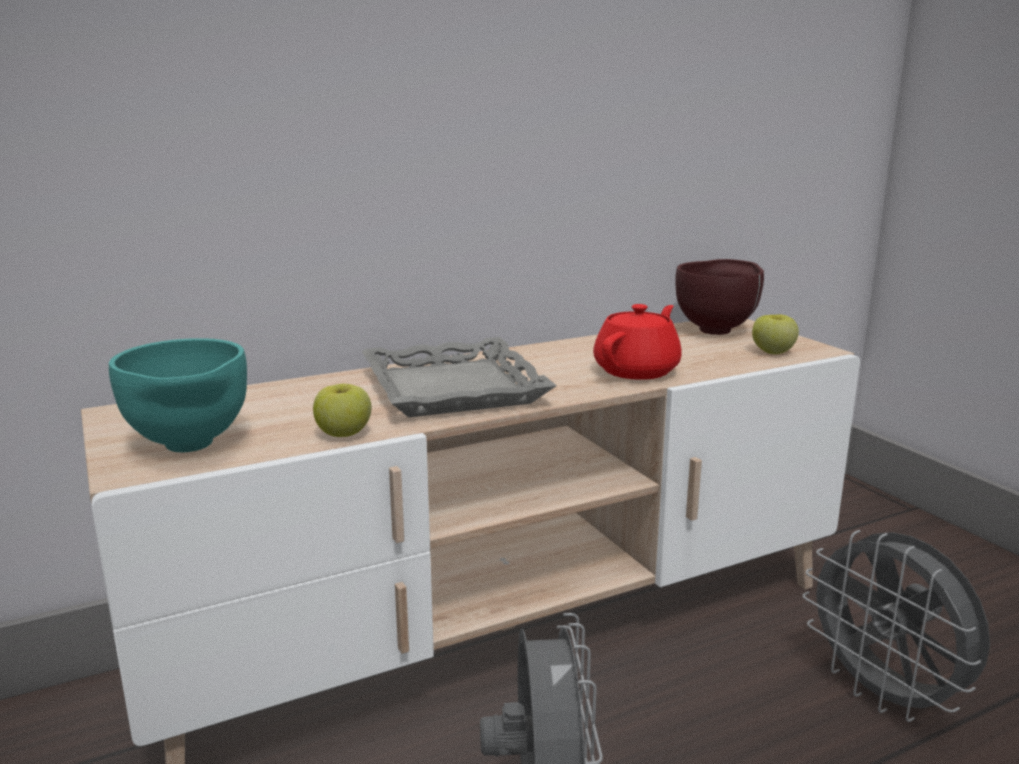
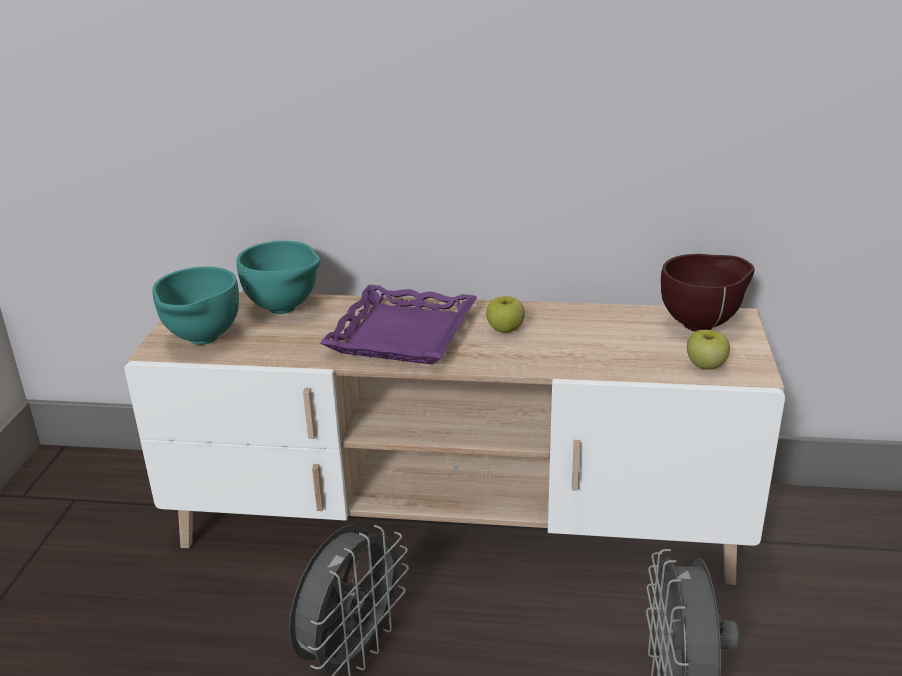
camera: 35 degrees right, 10 degrees up
apple [313,384,371,437] -> apple moved to [486,296,525,333]
grey tray [362,337,557,417] -> purple tray [320,285,477,364]
red teapot [593,304,682,380] -> none
none -> turquoise bowl [237,241,320,314]

